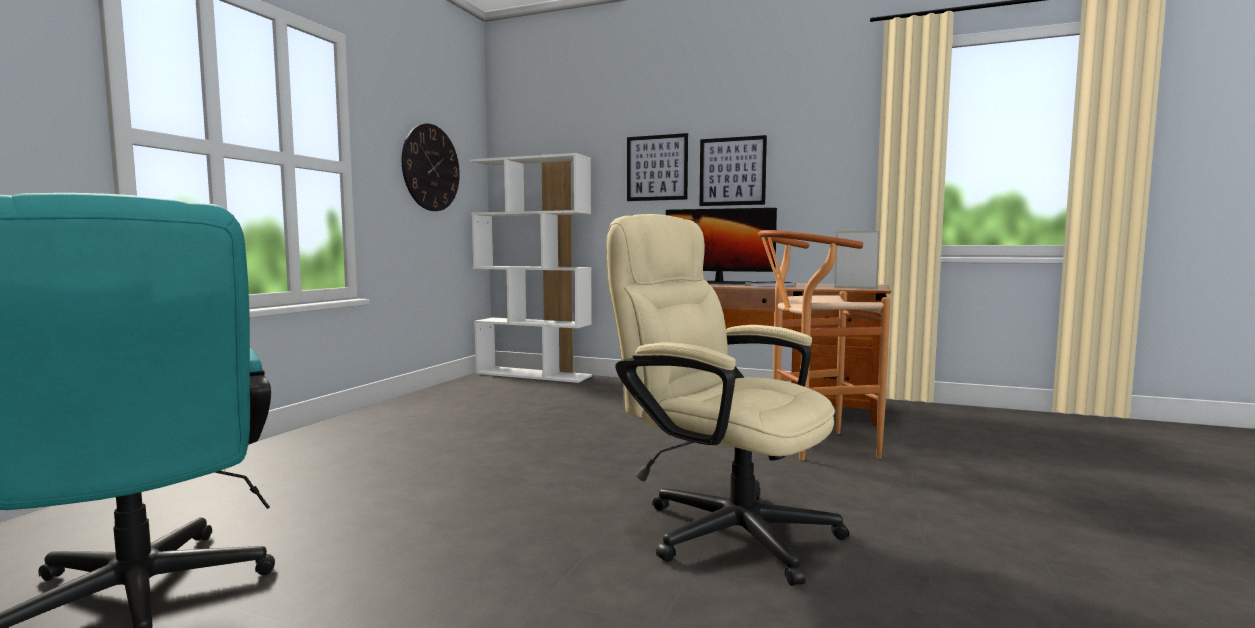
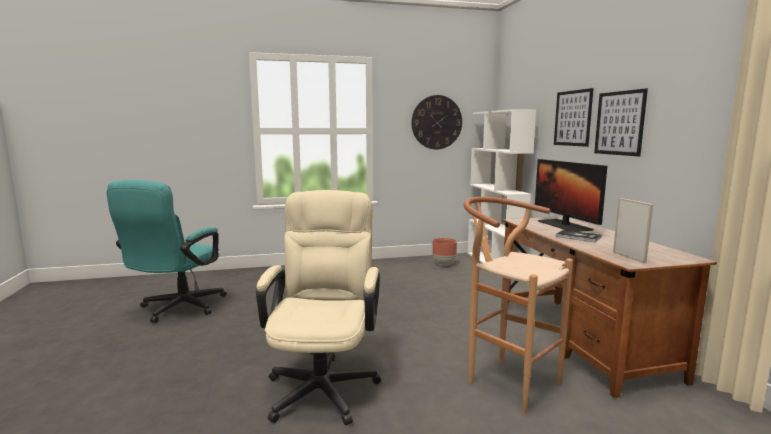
camera: 55 degrees right, 5 degrees up
none -> brown planter [432,238,457,266]

